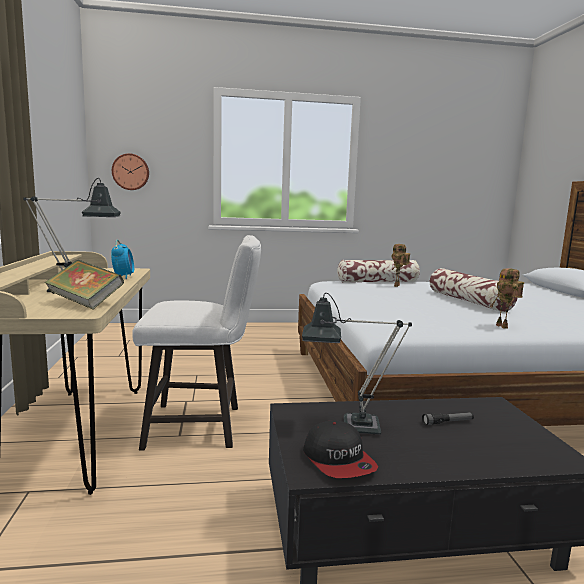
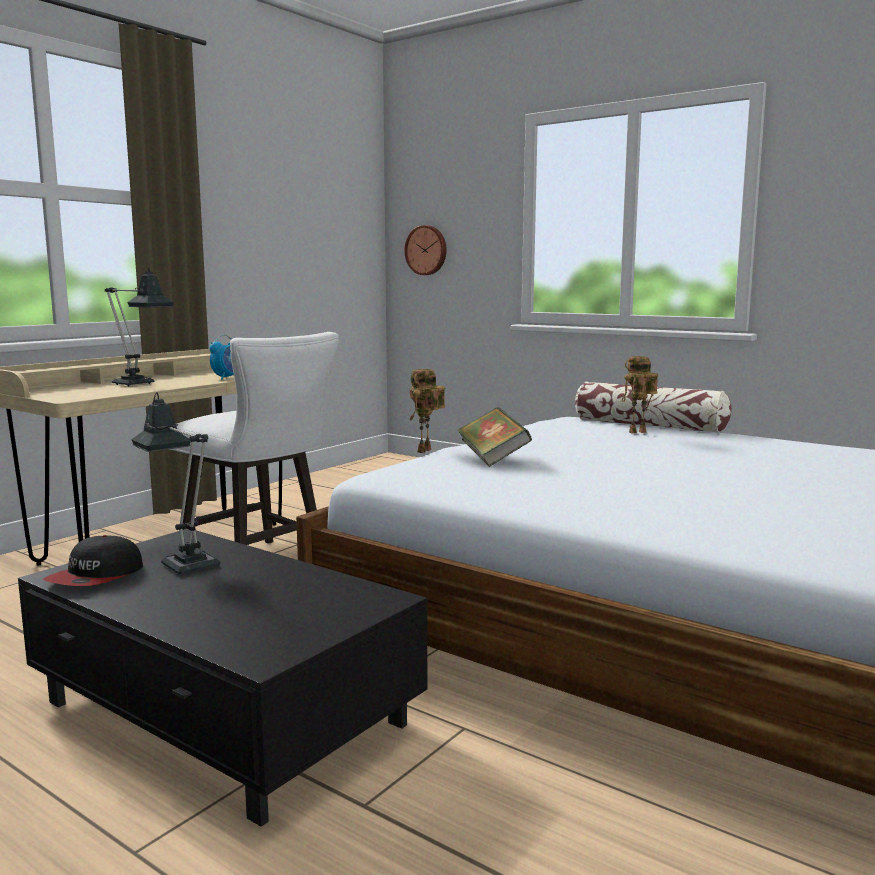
camera: 45 degrees right, 0 degrees up
book [45,260,124,309] -> book moved to [457,407,532,467]
flashlight [422,412,474,425] -> none
pillow [430,268,517,312] -> none
toy robot [490,268,524,329] -> toy robot moved to [410,369,445,453]

